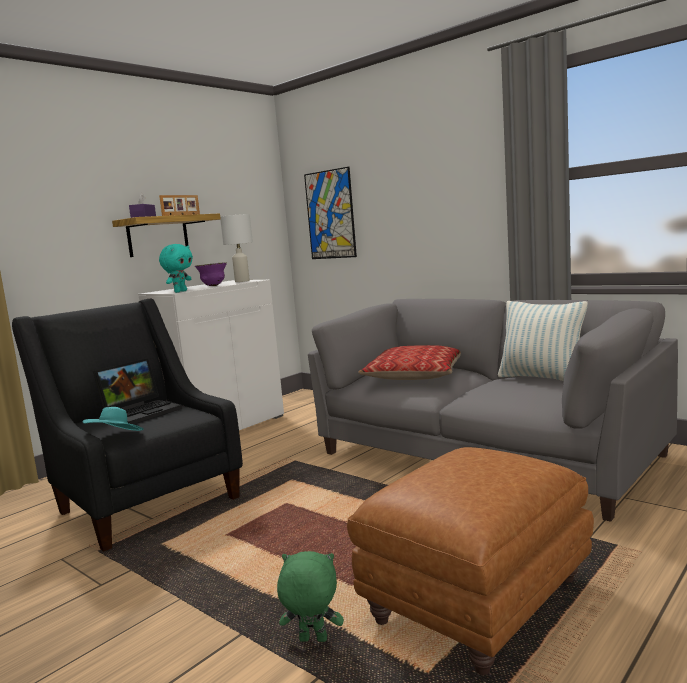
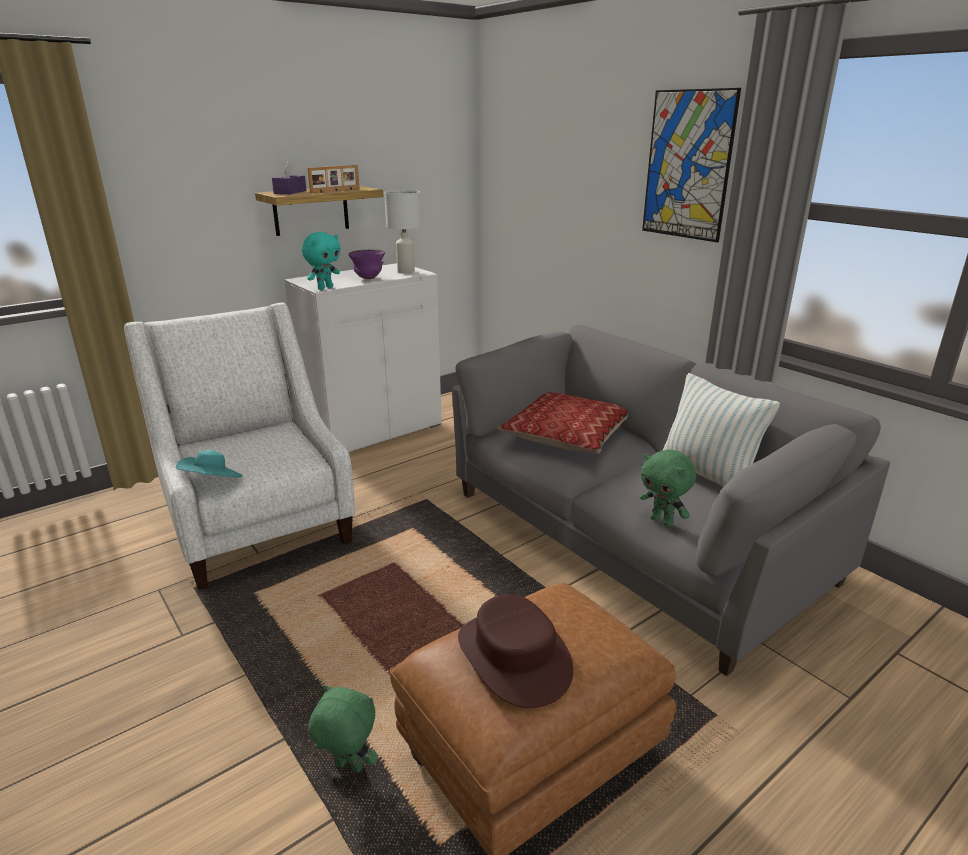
camera: 10 degrees right, 15 degrees up
black armchair [12,299,243,552] -> white armchair [124,303,355,590]
laptop [93,358,182,425] -> none
picture [304,167,357,259] -> picture moved to [642,88,741,242]
none -> brown hat [458,594,573,708]
none -> green plush toy [640,449,696,527]

